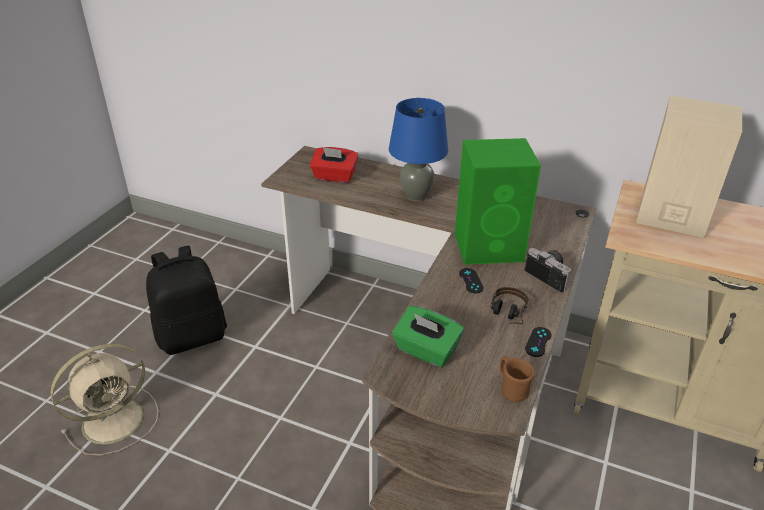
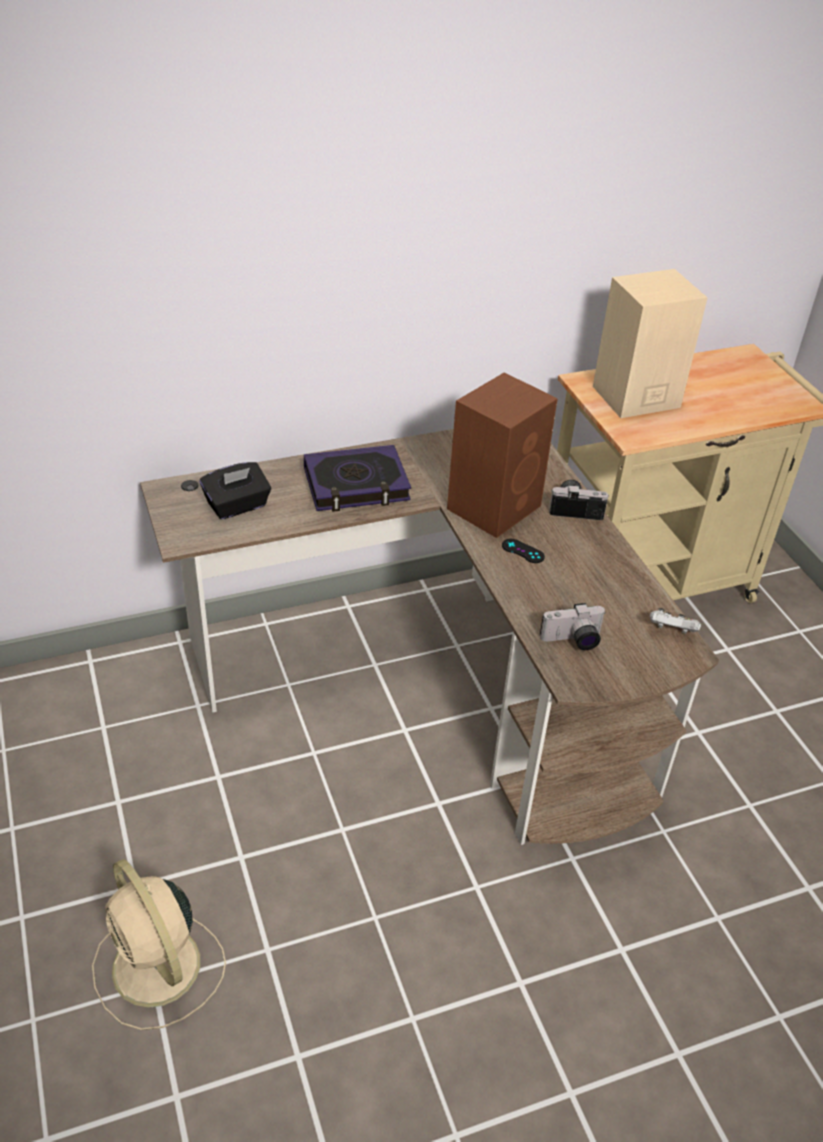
camera: 45 degrees left, 5 degrees up
beige fan [51,344,159,456] -> beige fan turned 135 degrees clockwise [92,859,226,1030]
black backpack [146,246,227,355] -> none
red tissue box [310,147,359,183] -> black tissue box [200,462,271,519]
blue table lamp [389,98,448,202] -> book [304,445,411,512]
green tissue box [392,306,464,367] -> camera [540,603,605,650]
green speaker [455,138,541,265] -> brown speaker [447,372,558,538]
headphones [490,287,528,324] -> none
brown mug [500,356,535,402] -> white game controller [650,608,701,634]
black game controller [525,327,552,357] -> none

